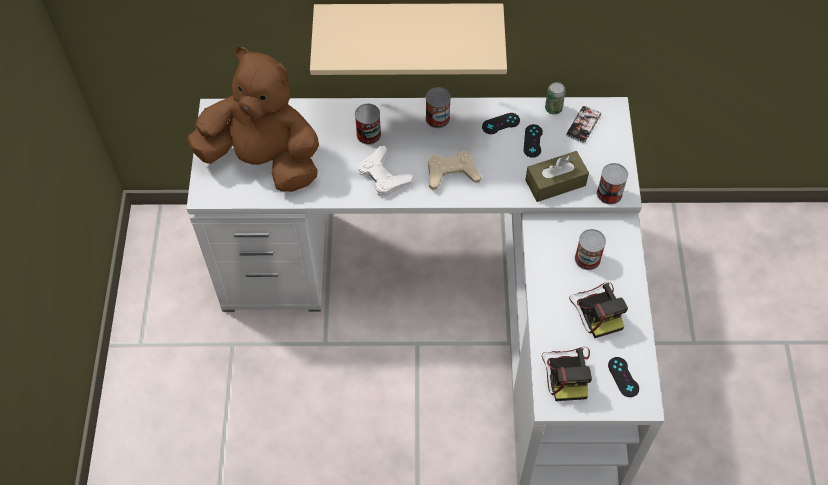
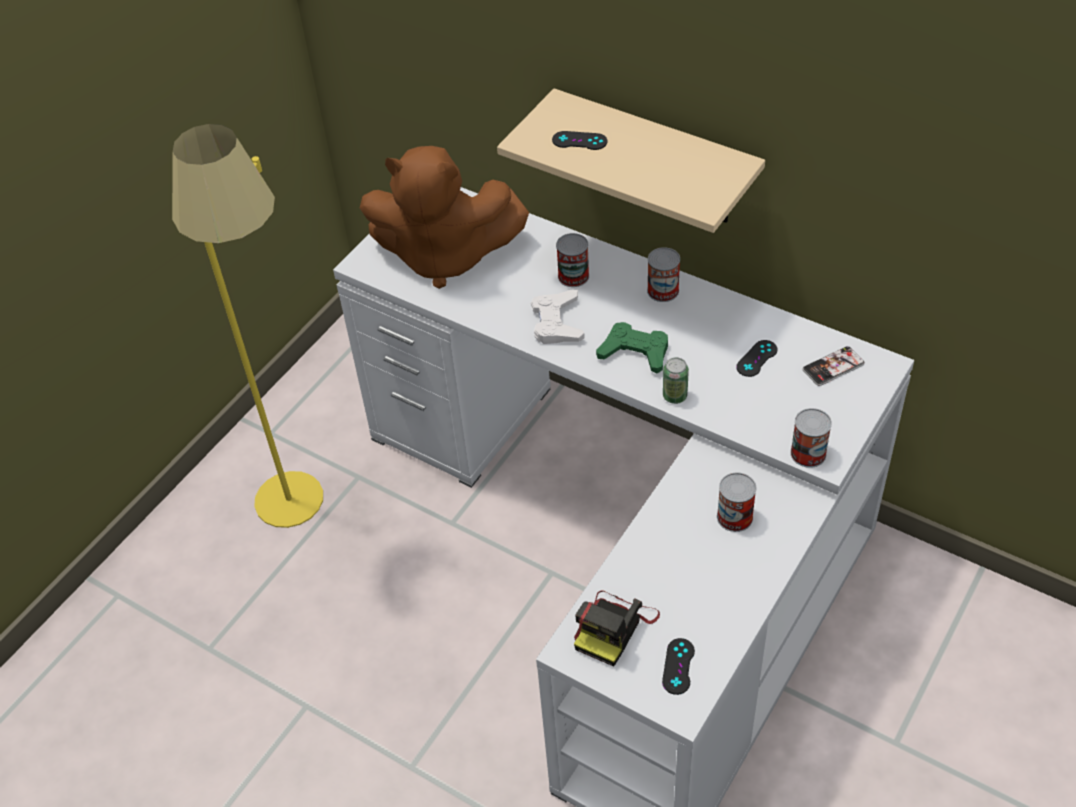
camera: 35 degrees right, 10 degrees down
brown plush toy [187,47,319,192] -> brown plush toy turned 135 degrees clockwise [360,146,529,289]
beige game controller [428,150,481,190] -> green game controller [596,322,668,373]
black game controller [482,113,520,134] -> black game controller moved to [552,131,607,150]
brown tissue box [525,151,589,202] -> none
can [545,82,566,115] -> can moved to [663,357,689,404]
camera [569,282,628,338] -> none
none -> yellow floor lamp [172,124,323,528]

